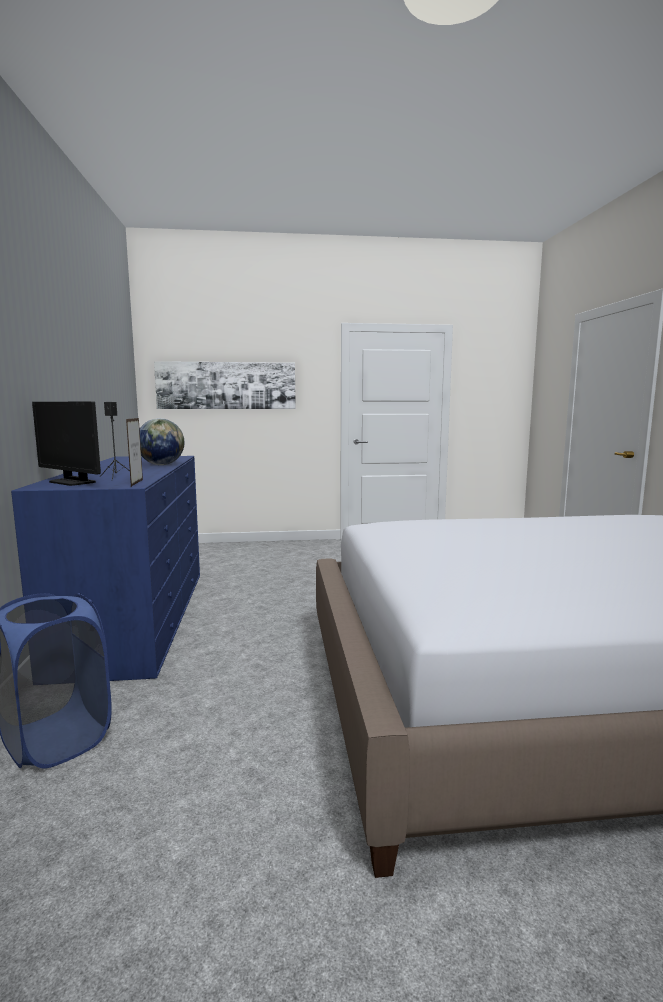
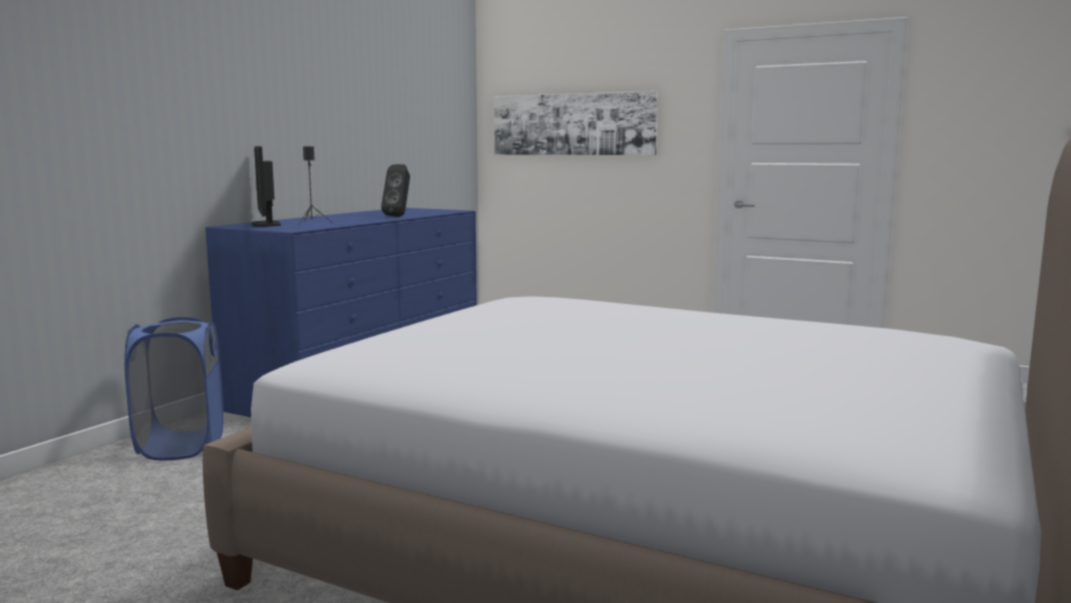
camera: 35 degrees right, 0 degrees up
picture frame [126,418,143,487] -> none
globe [140,418,184,465] -> black speaker [381,164,410,217]

